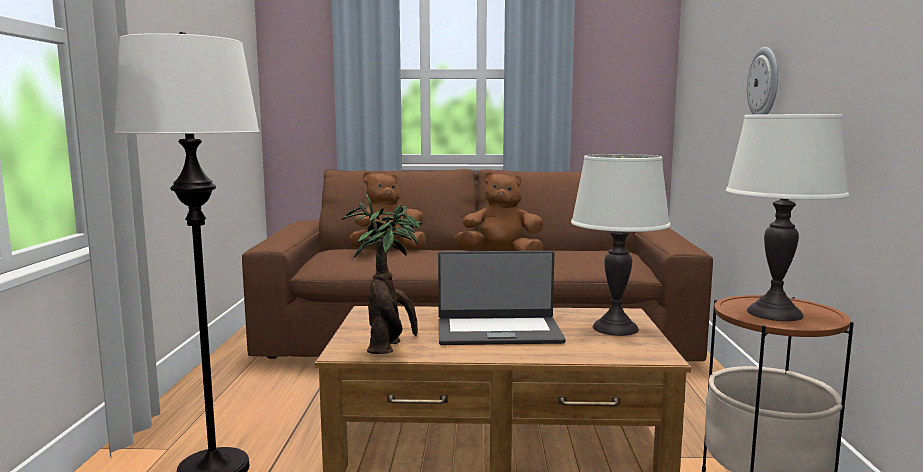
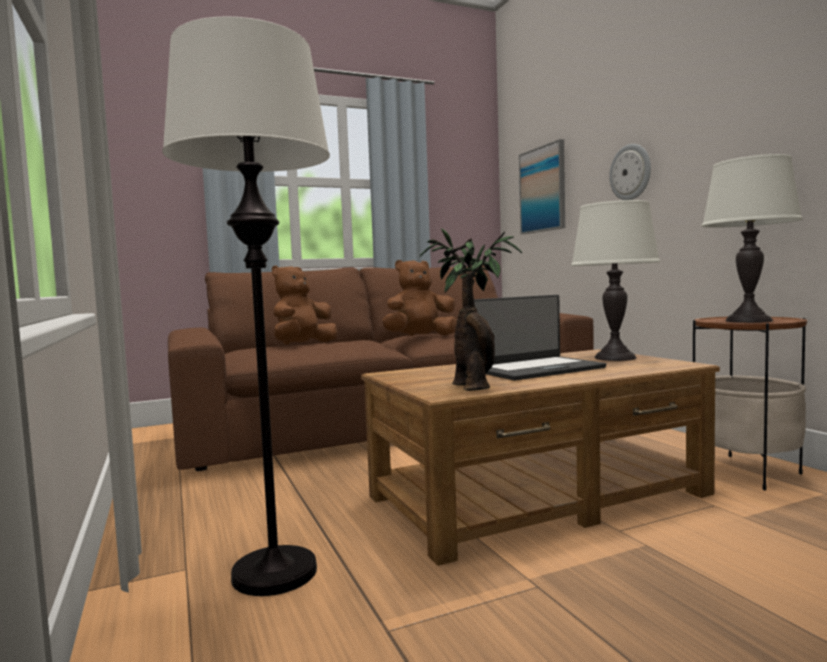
camera: 25 degrees left, 5 degrees down
none -> picture [519,139,565,234]

